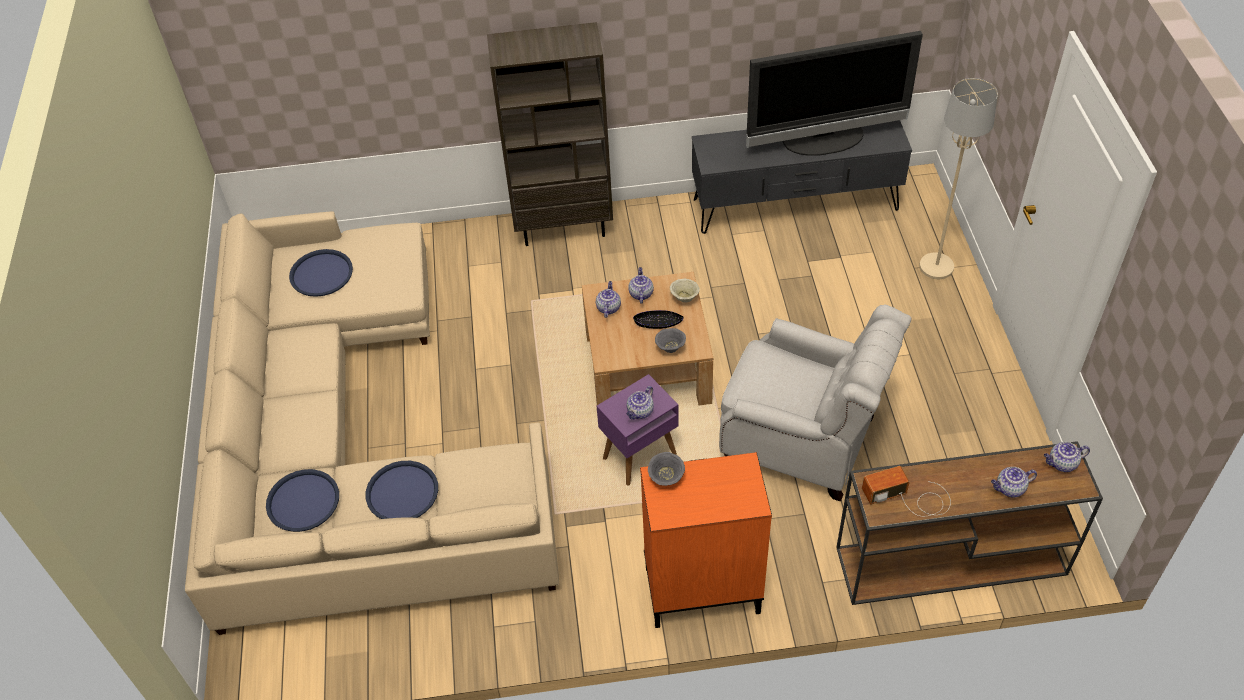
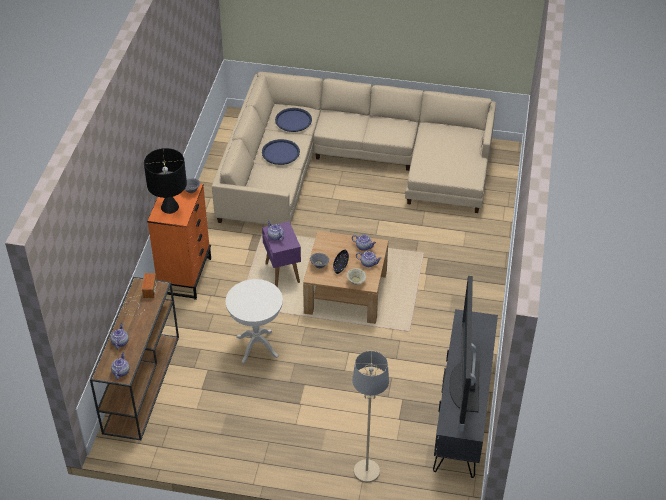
camera: 105 degrees right, 5 degrees down
blue tray [289,249,353,297] -> none
brown bookcase [487,22,613,246] -> none
white armchair [719,304,911,501] -> white side table [226,279,283,364]
none -> black table lamp [144,148,187,214]

